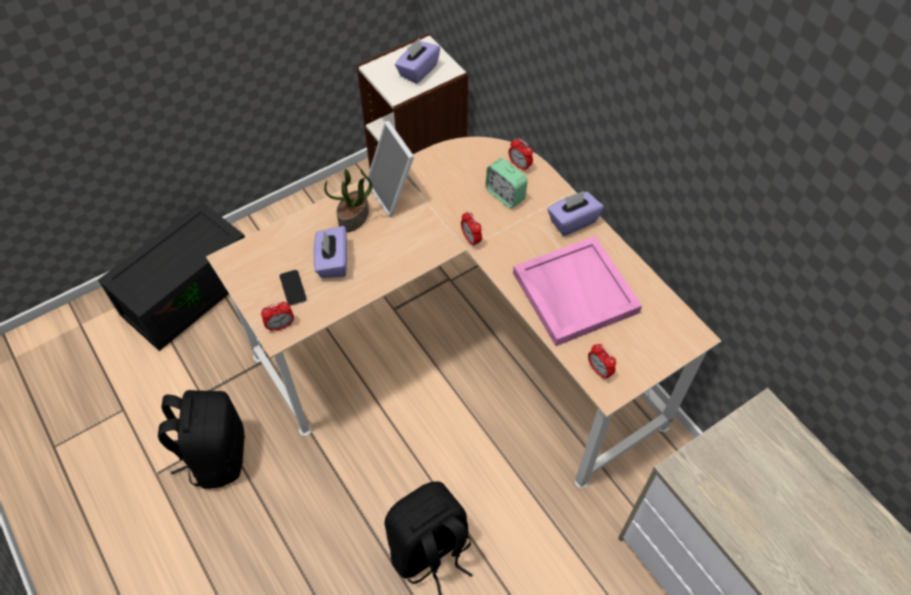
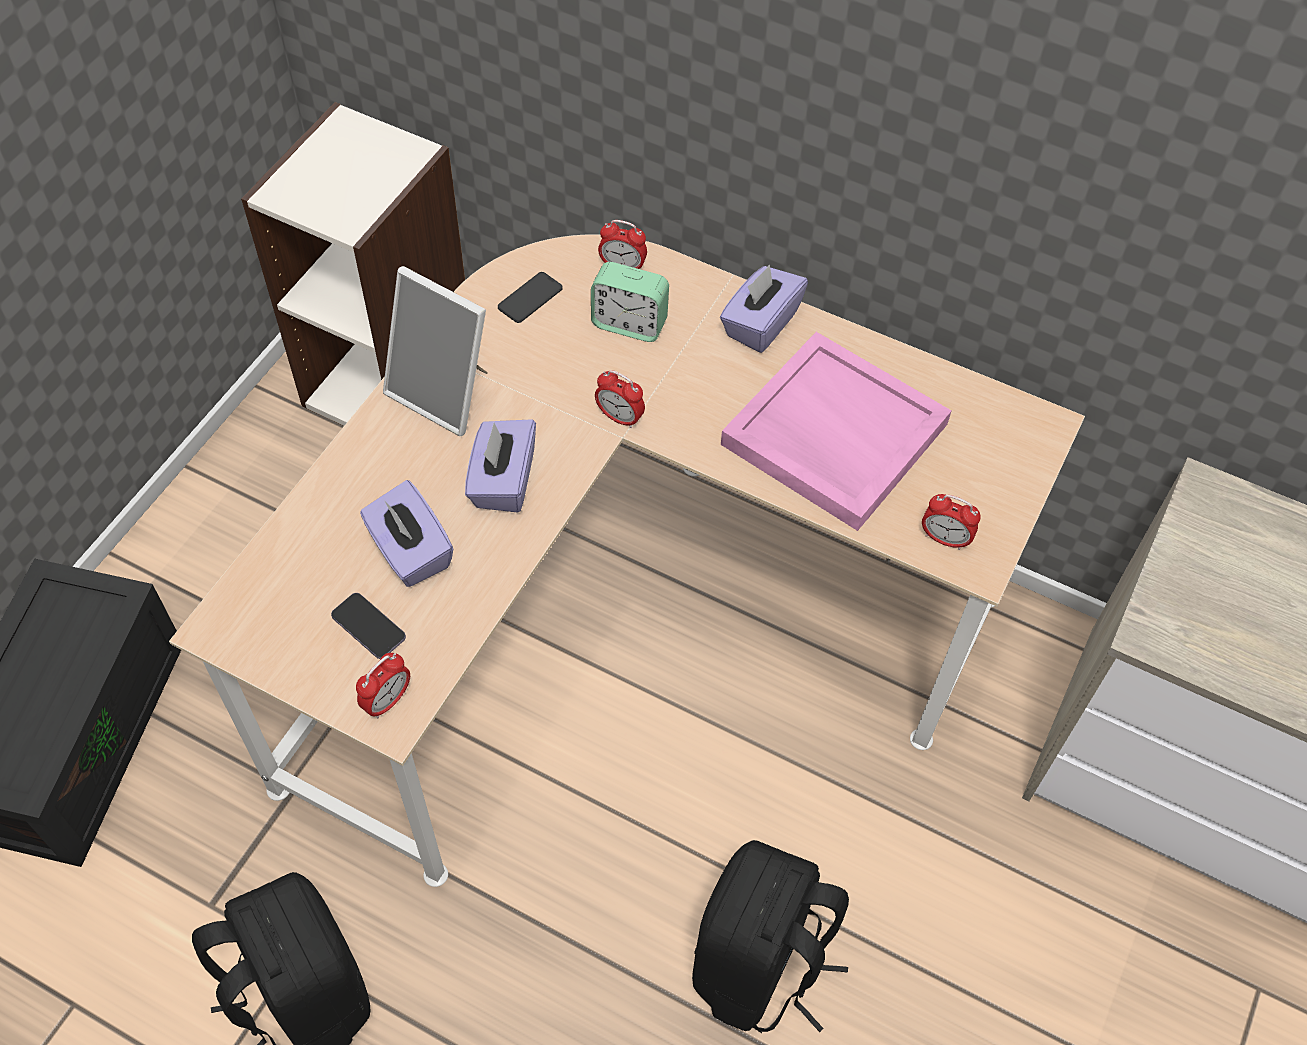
camera: 30 degrees left, 0 degrees up
potted plant [324,169,373,232] -> none
purple tissue box [395,38,440,84] -> purple tissue box moved to [465,419,536,513]
none -> phone [498,272,563,323]

